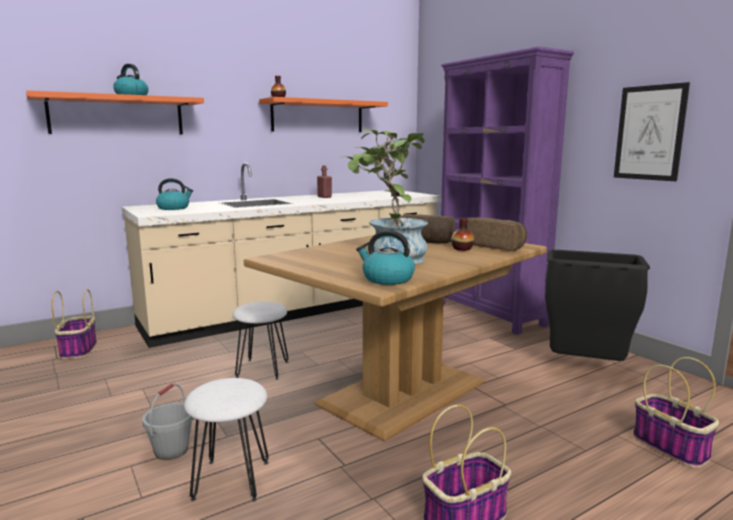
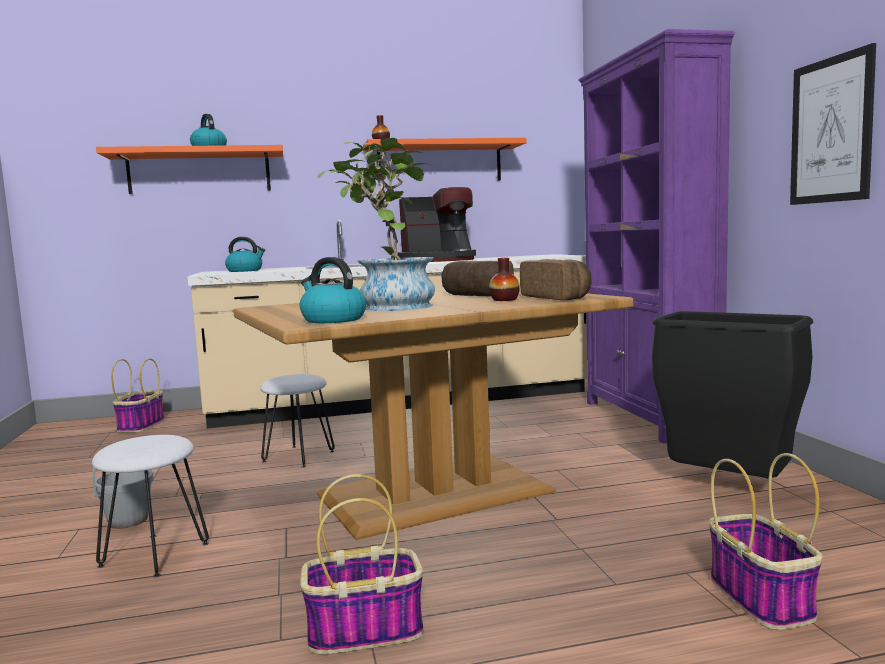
camera: 20 degrees right, 5 degrees down
red bottle [317,165,332,198] -> coffee machine [397,187,476,262]

